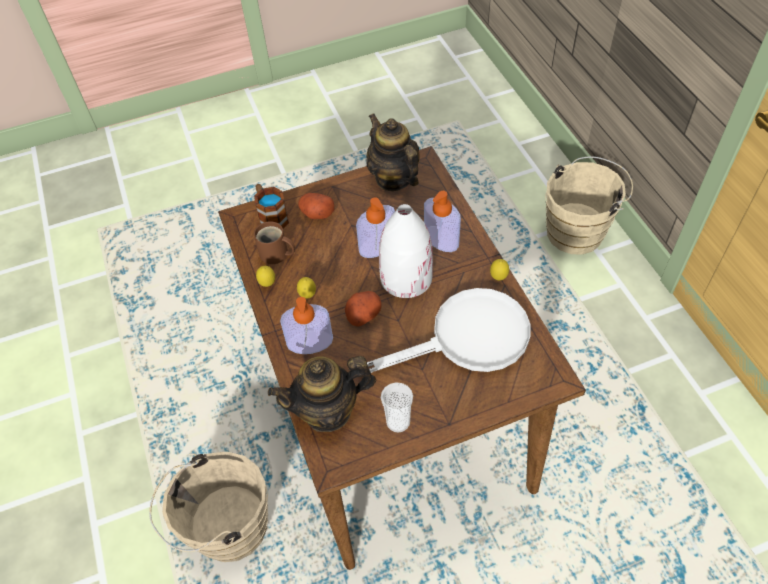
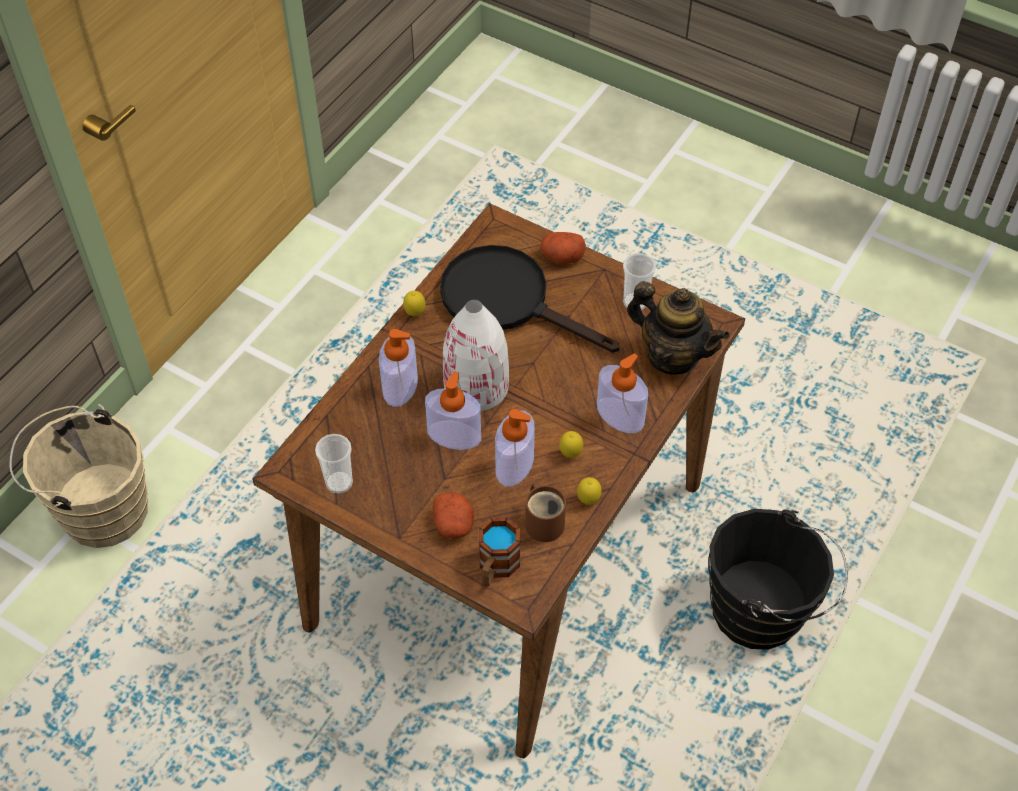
camera: 130 degrees left, 0 degrees up
beige bucket [149,452,268,562] -> black bucket [708,509,847,650]
potato [345,291,382,327] -> potato moved to [540,232,586,264]
teapot [366,113,420,191] -> cup [315,434,353,494]
white frying pan [367,288,530,373] -> black frying pan [440,245,620,353]
none -> soap dispenser [495,409,535,486]

